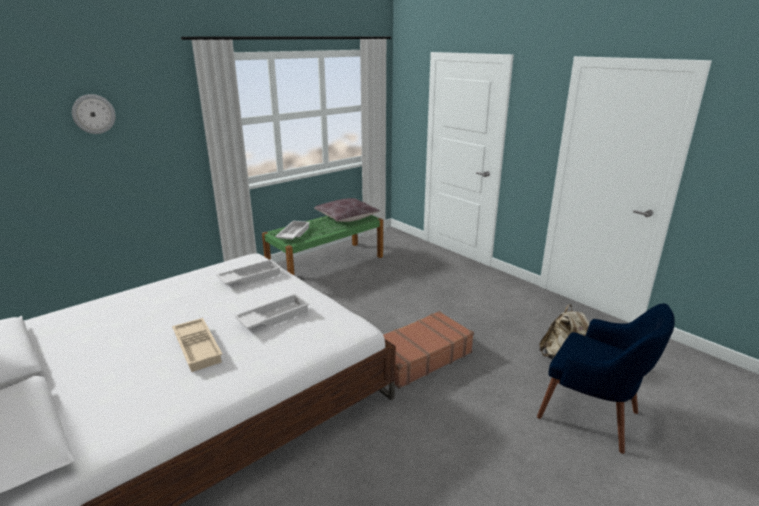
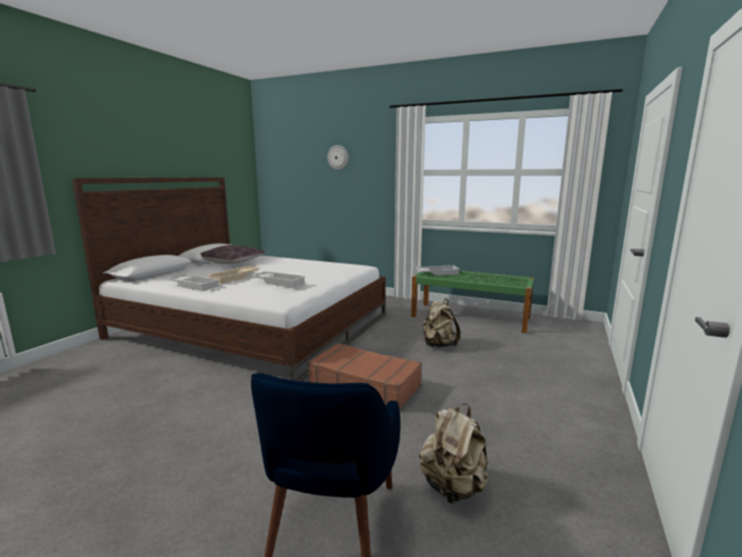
camera: 65 degrees right, 10 degrees down
white tray [216,259,281,285] -> white tray moved to [166,274,220,291]
brown pillow [314,198,380,222] -> brown pillow moved to [201,245,266,264]
none -> beige backpack [423,299,461,347]

